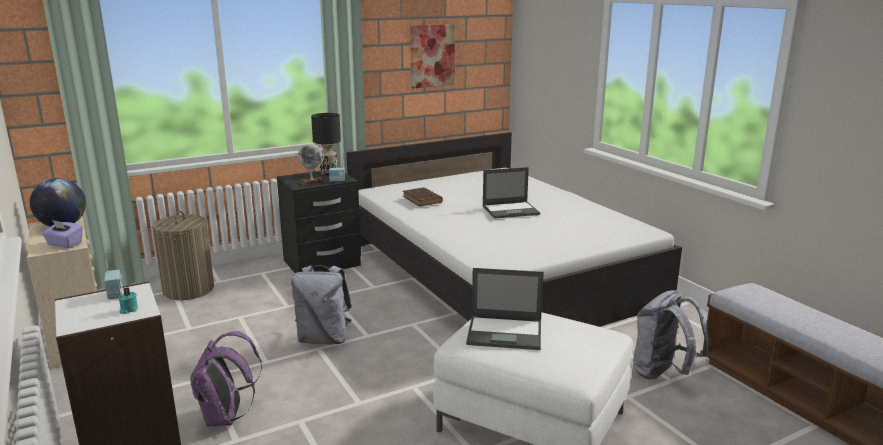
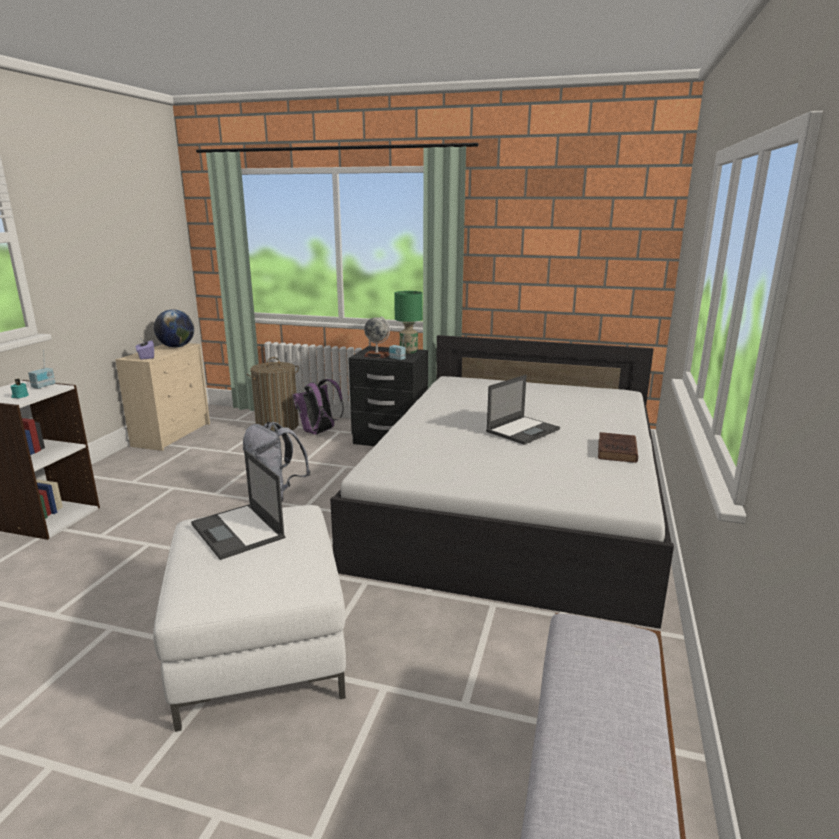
camera: 45 degrees right, 0 degrees up
purple backpack [190,331,262,427] -> purple backpack moved to [293,379,344,435]
black table lamp [311,113,341,175] -> green table lamp [394,291,423,354]
brown book [403,187,443,207] -> brown book moved to [598,432,638,463]
picture [410,24,455,88] -> none
laptop [482,167,540,219] -> laptop turned 75 degrees counterclockwise [486,375,560,445]
grey backpack [633,290,709,379] -> none

